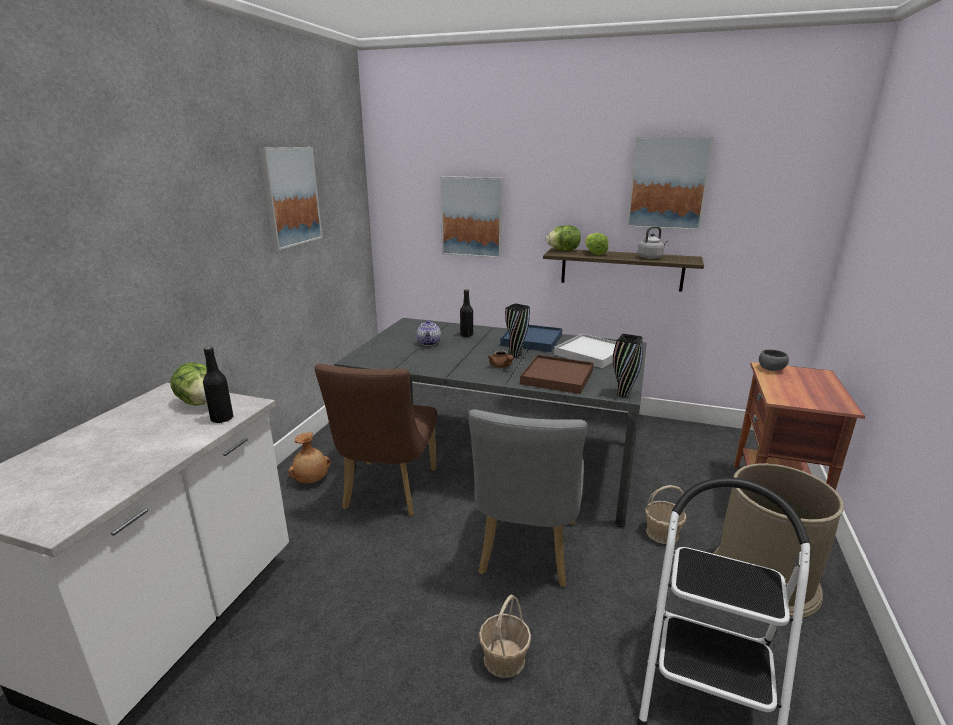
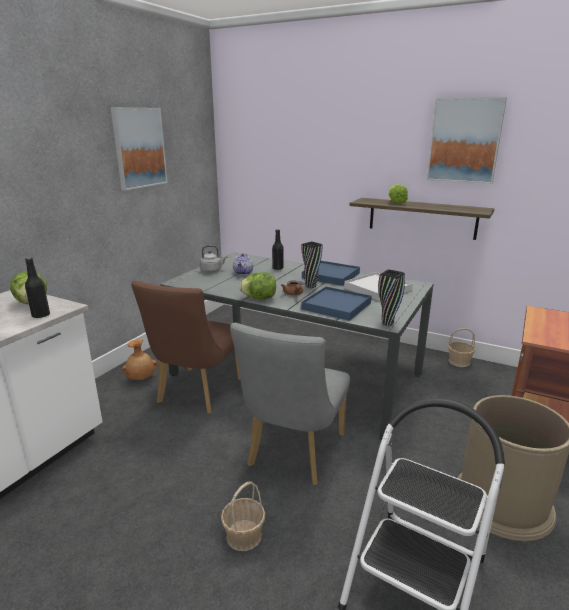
camera: 10 degrees right, 0 degrees up
picture [440,176,503,258] -> none
brown tray [520,355,594,394] -> blue tray [301,287,372,321]
lettuce [546,225,581,251] -> lettuce moved to [239,272,276,299]
grey kettle [638,226,668,259] -> grey kettle moved to [200,245,227,272]
basket [645,485,687,544] -> basket moved to [448,328,475,367]
grey bowl [759,349,789,371] -> none

